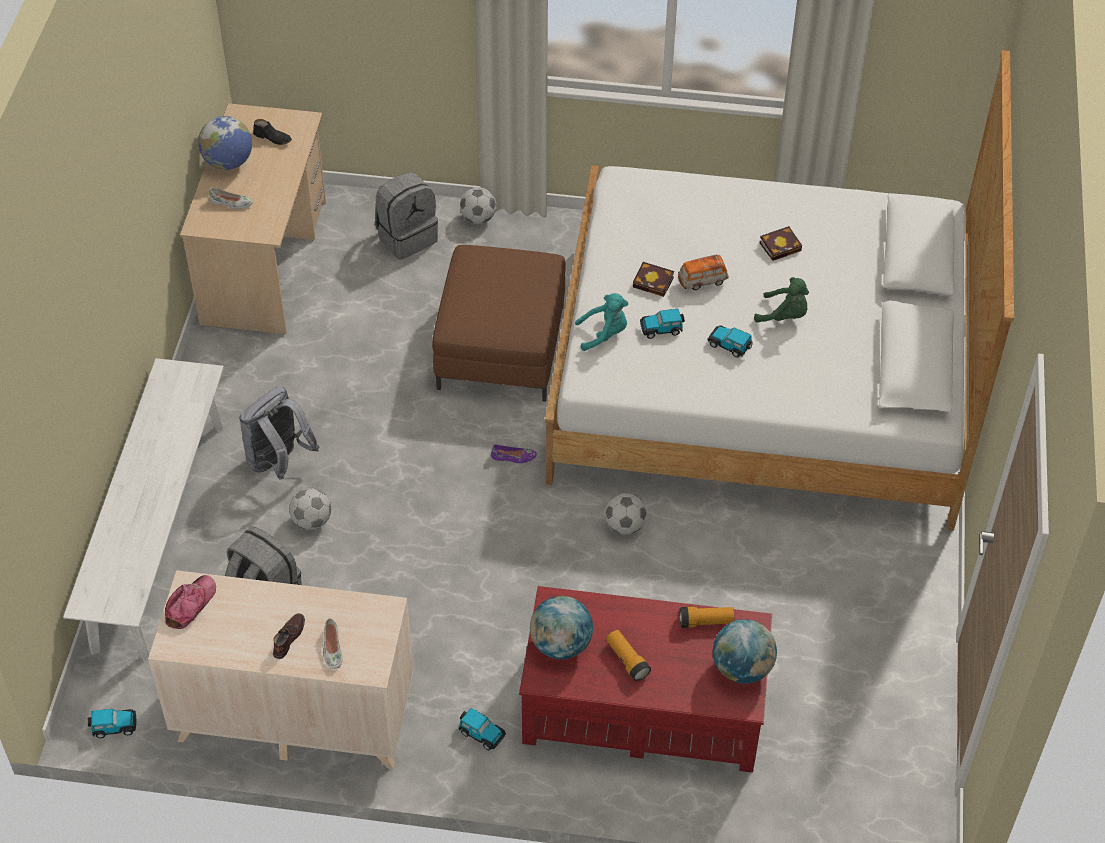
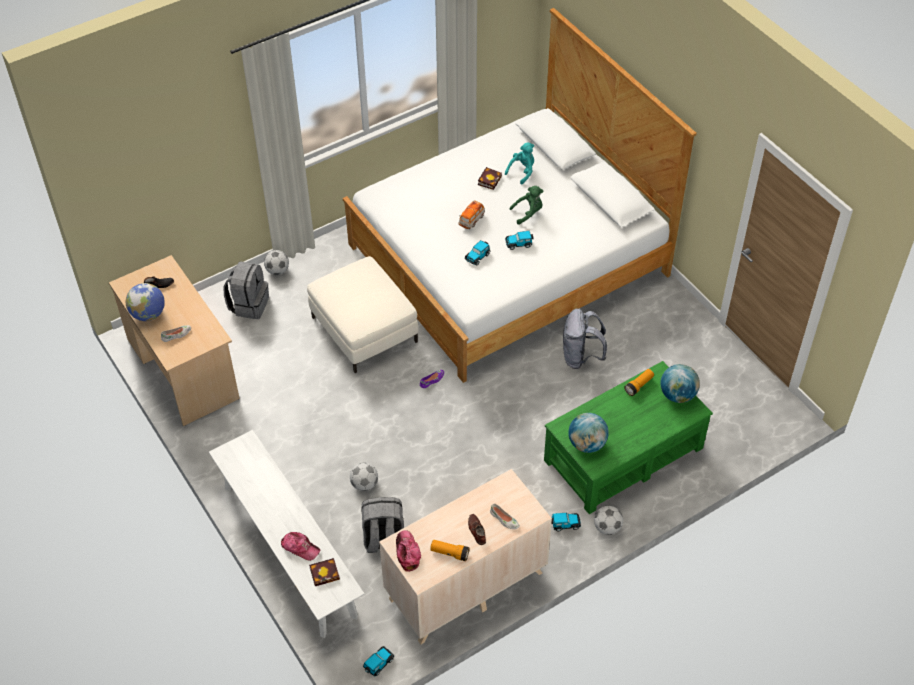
camera: 40 degrees left, 0 degrees up
grey backpack [239,386,320,480] -> grey backpack moved to [563,308,607,369]
brown ottoman [432,245,566,402] -> white ottoman [307,256,418,373]
red coffee table [519,586,772,773] -> green coffee table [544,361,713,514]
turquoise plush toy [575,293,628,351] -> turquoise plush toy moved to [505,142,534,185]
football [605,493,647,535] -> football moved to [594,506,623,535]
flashlight [607,630,651,681] -> flashlight moved to [430,540,470,561]
book [633,262,674,297] -> book moved to [309,558,340,586]
none -> cap [281,532,320,561]

